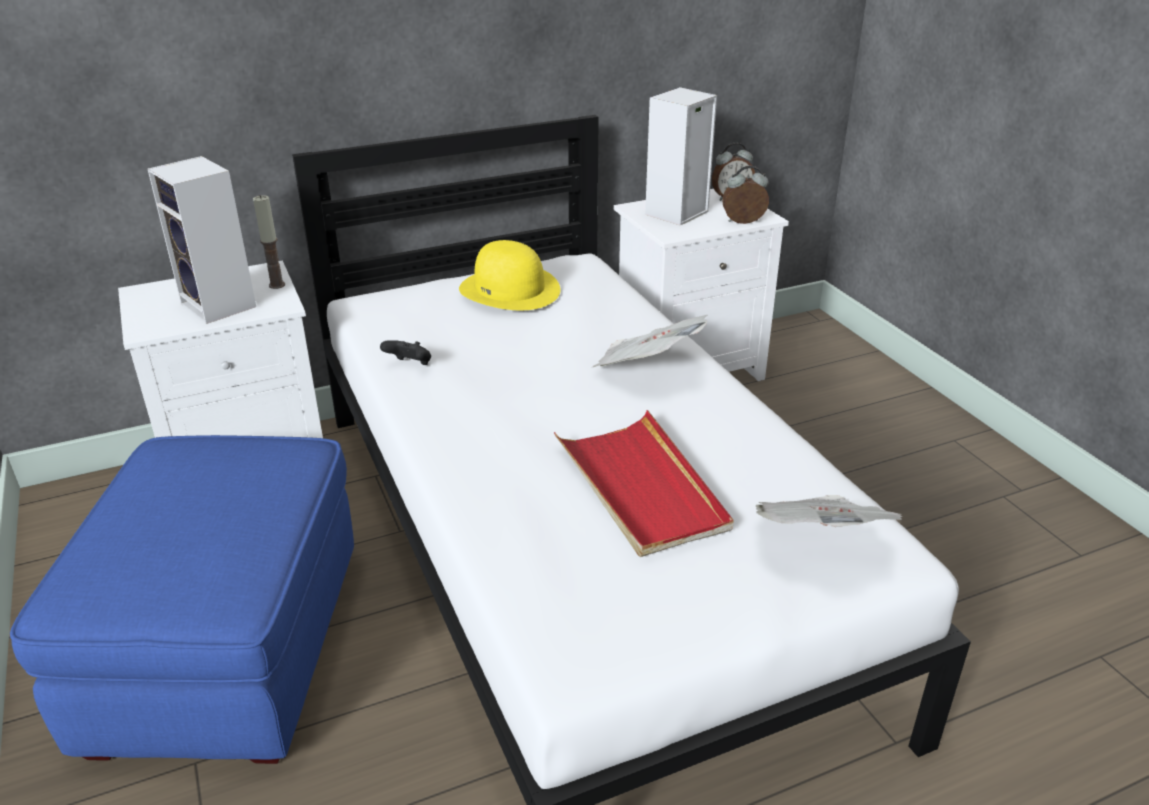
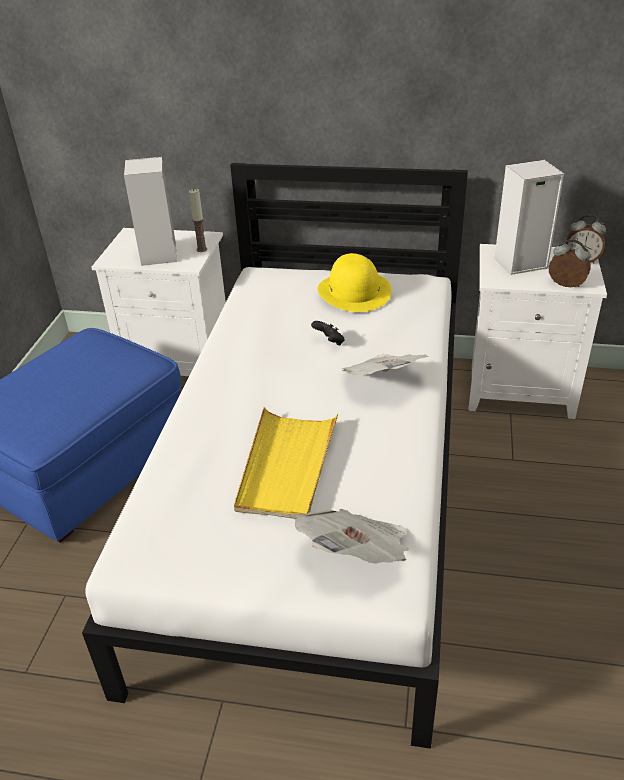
camera: 35 degrees right, 5 degrees up
black game controller [380,340,431,365] -> black game controller moved to [311,321,344,345]
red tray [554,410,734,557] -> yellow tray [234,407,338,519]

